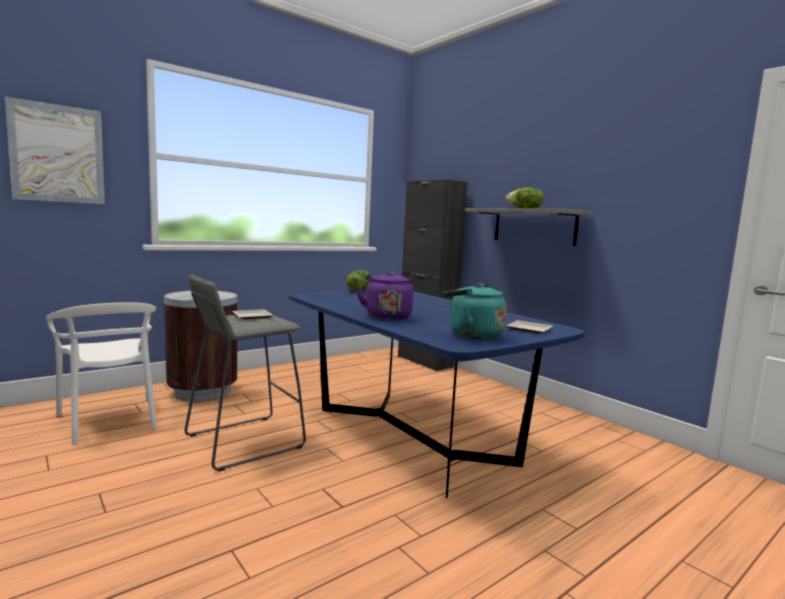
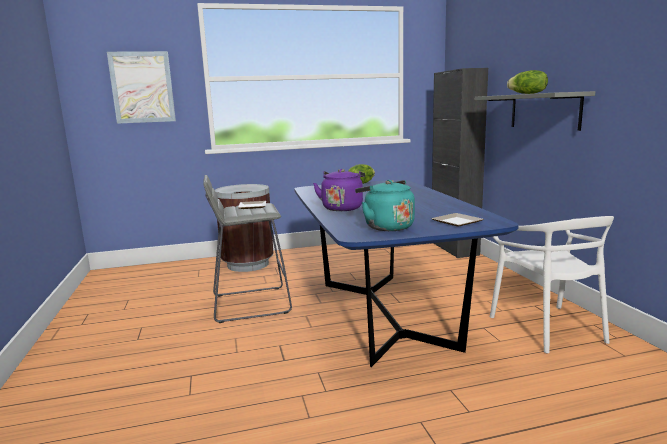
camera: 25 degrees right, 5 degrees up
white chair [46,302,157,444] -> white chair moved to [490,216,614,353]

